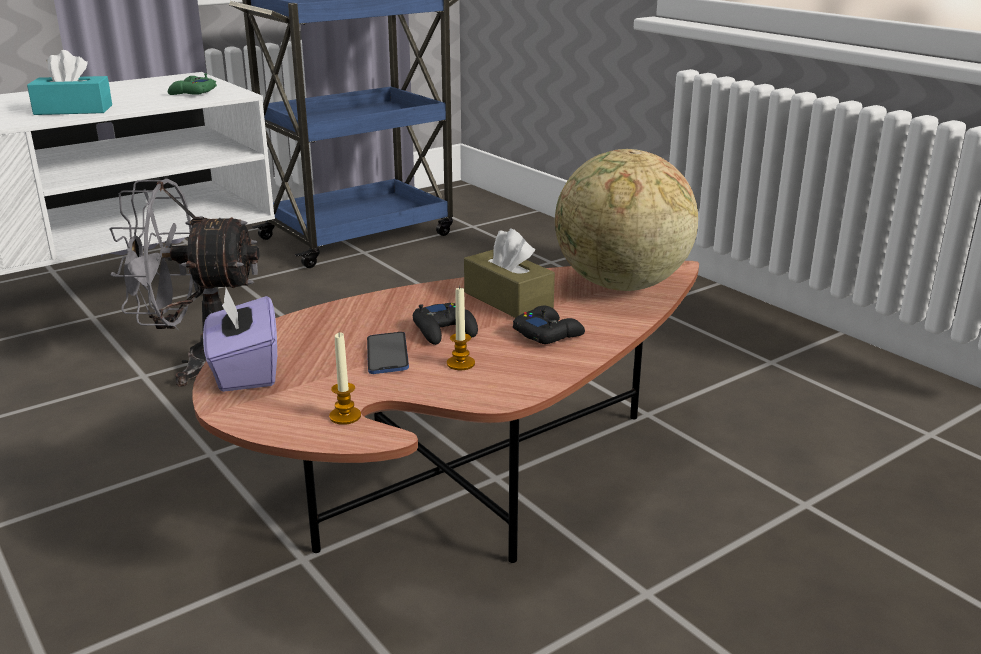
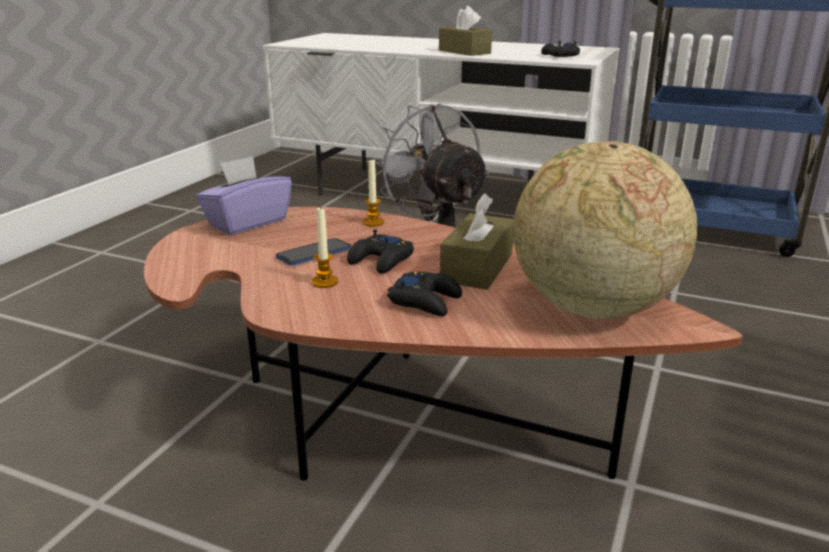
camera: 60 degrees right, 0 degrees up
turquoise tissue box [27,50,112,115] -> brown tissue box [439,6,492,56]
green game controller [168,73,217,95] -> black game controller [541,41,580,57]
candle [329,333,361,425] -> candle moved to [362,158,385,227]

